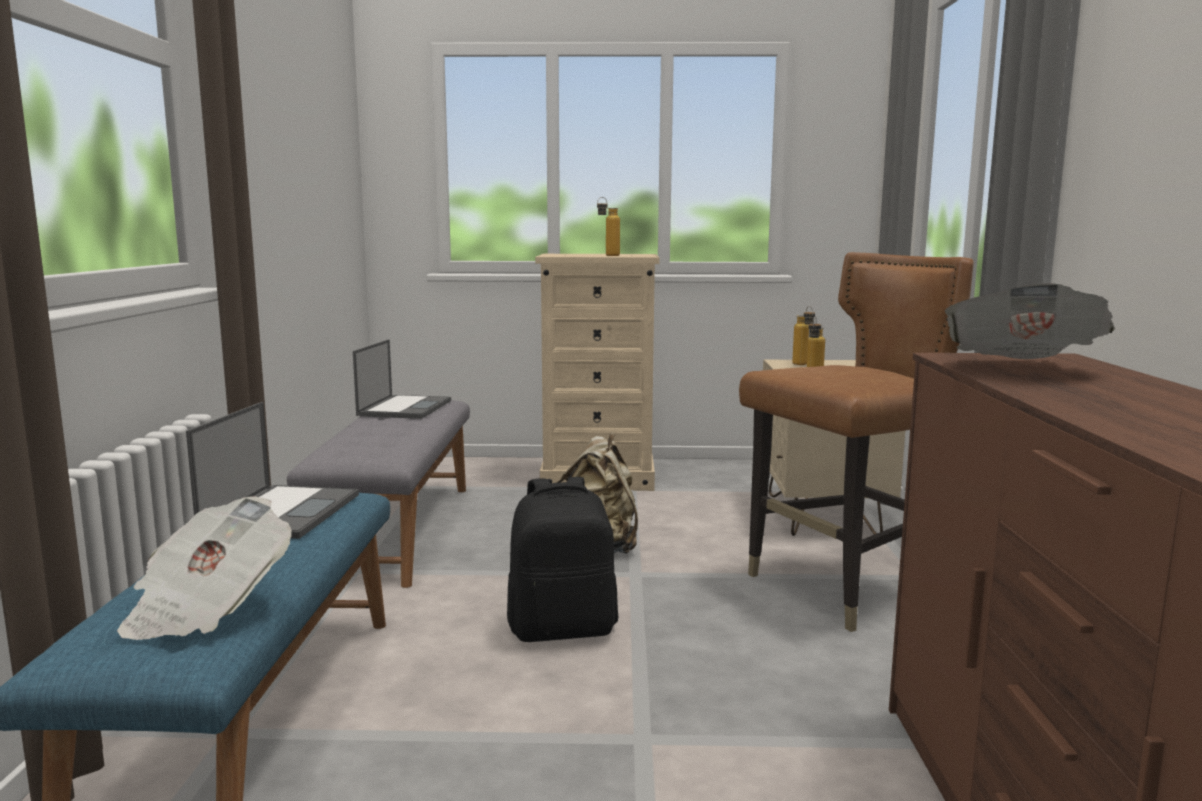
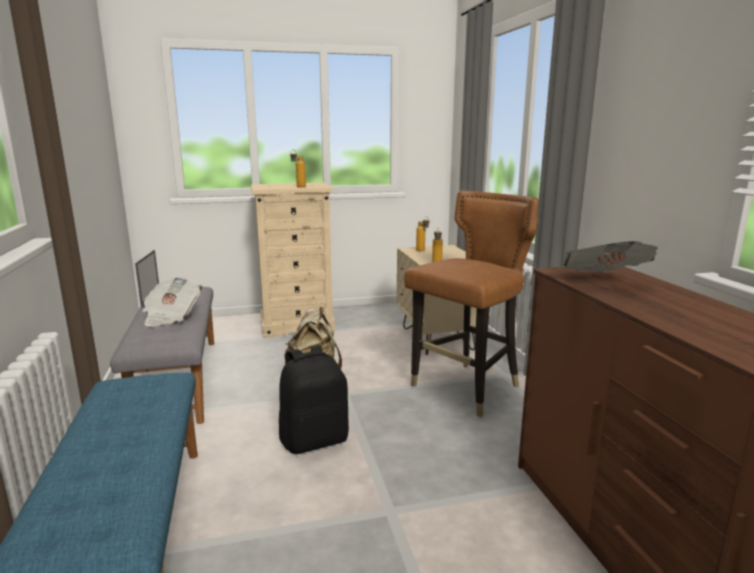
camera: 15 degrees left, 5 degrees up
newspaper [117,496,291,640] -> newspaper moved to [143,277,200,327]
laptop [186,402,359,539] -> none

